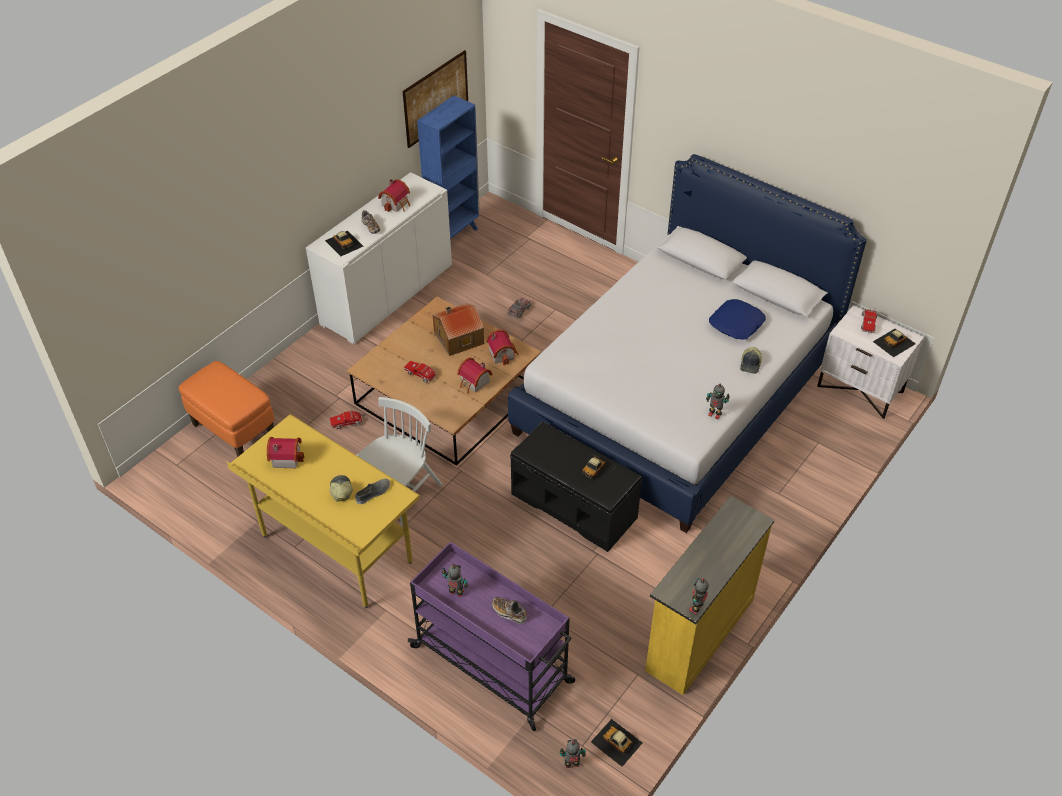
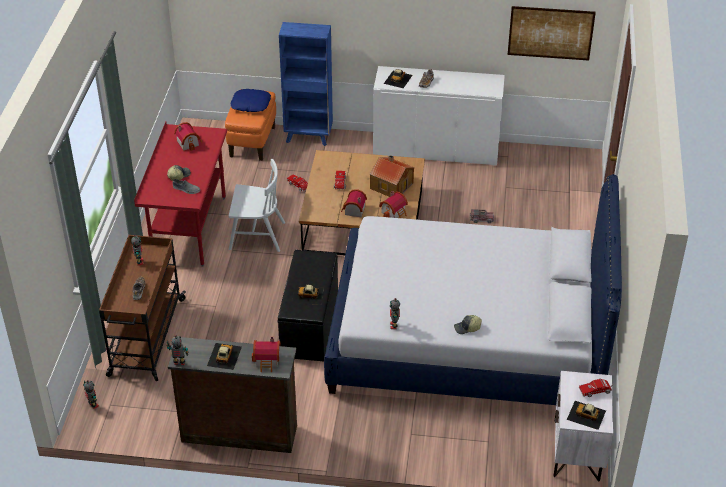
camera: 60 degrees right, 5 degrees down
yellow desk [227,414,420,608] -> red desk [134,122,227,267]
toy house [378,179,410,212] -> toy house moved to [252,337,281,372]
purple cart [408,542,575,731] -> brown cart [99,235,186,381]
blue bookcase [417,96,480,239] -> blue bookcase moved to [279,22,333,146]
toy car [591,719,642,767] -> toy car moved to [207,343,242,370]
yellow dresser [645,496,775,695] -> brown dresser [168,337,297,453]
blue pillow [709,299,766,340] -> blue pillow moved to [231,89,271,112]

